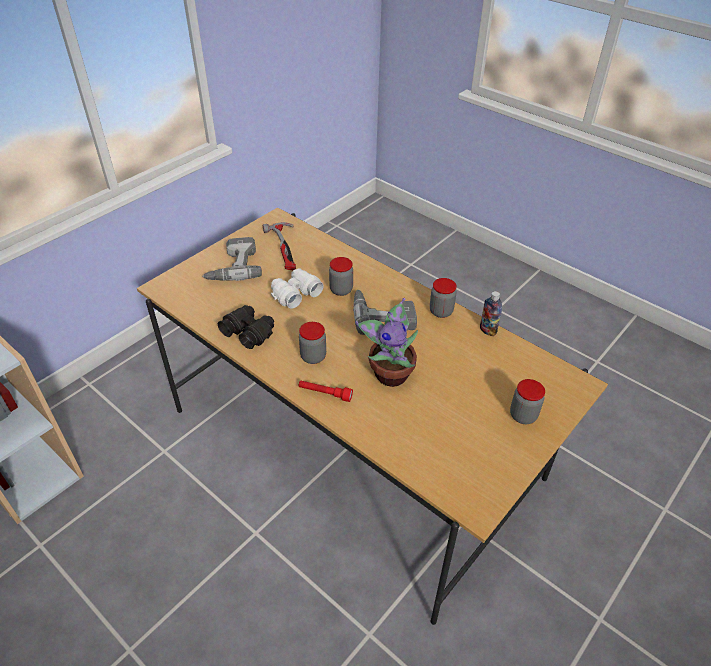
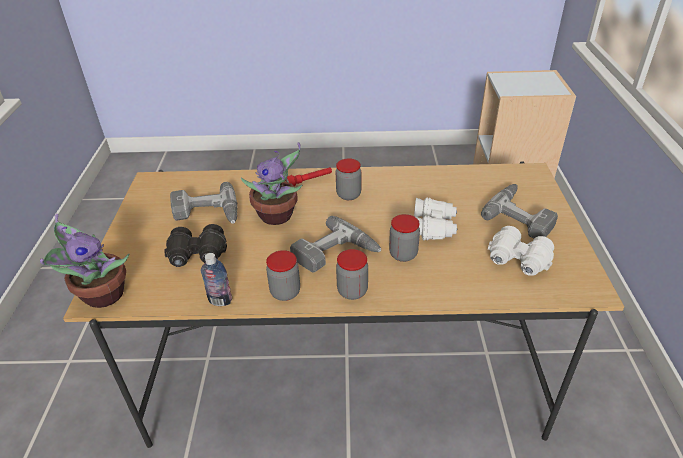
camera: 140 degrees right, 5 degrees down
black binoculars [218,305,274,349] -> black binoculars moved to [164,224,227,267]
hammer [263,222,296,270] -> white binoculars [488,226,554,276]
jar [510,379,545,424] -> jar moved to [336,249,368,300]
none -> potted plant [40,214,129,308]
none -> power drill [170,182,237,224]

